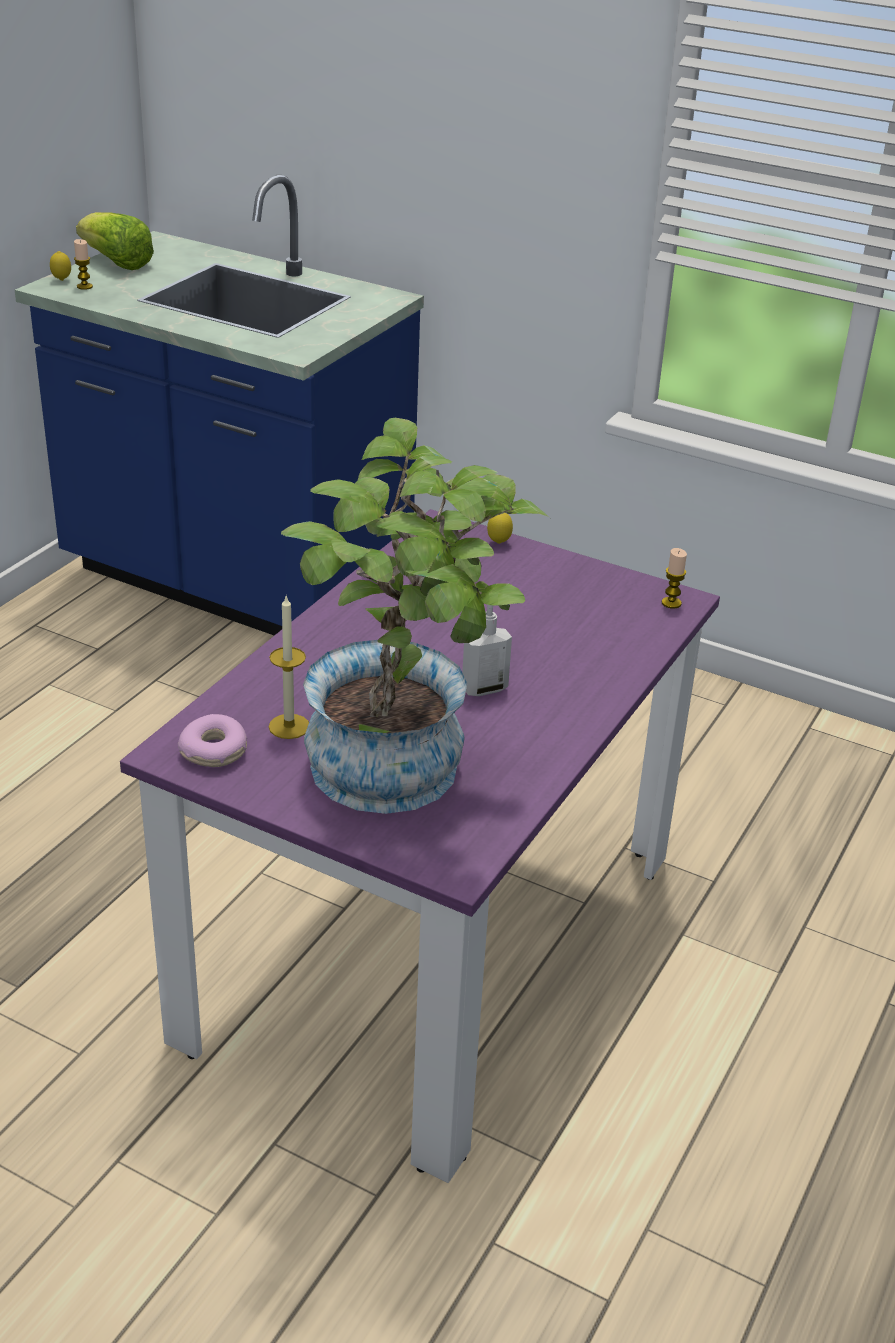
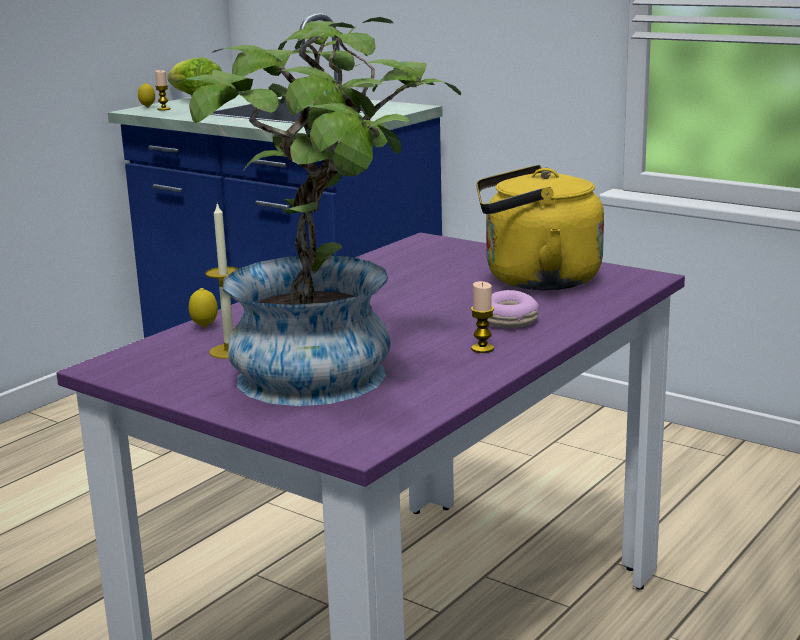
camera: 10 degrees right, 15 degrees down
donut [178,714,247,767] -> donut moved to [487,290,539,327]
soap dispenser [462,605,512,696] -> none
lemon [487,513,513,544] -> lemon moved to [189,288,218,328]
candle [662,548,687,609] -> candle moved to [471,281,494,353]
none -> yellow kettle [476,165,604,290]

